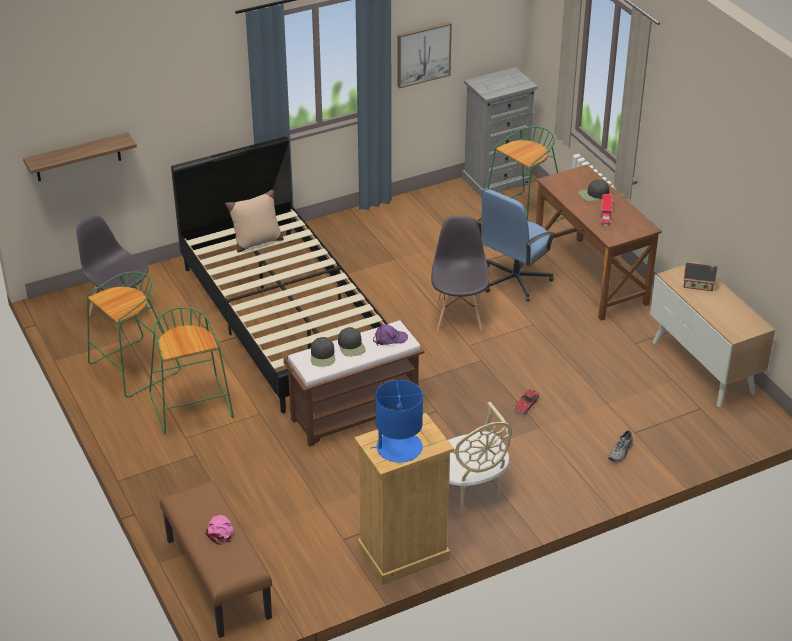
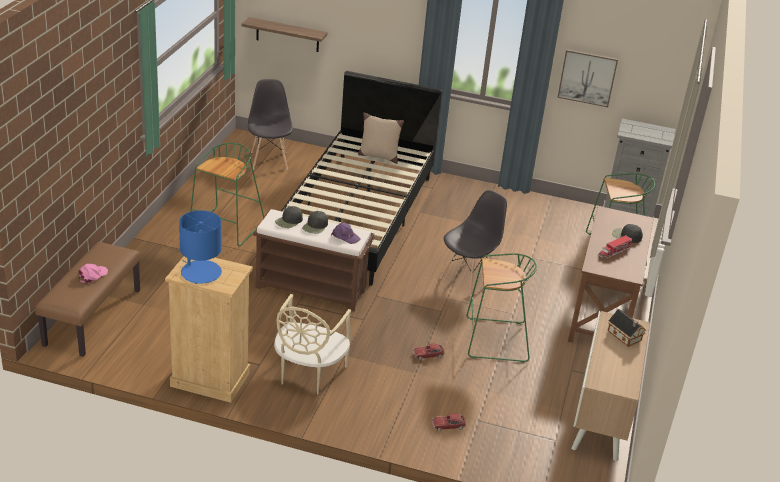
camera: 40 degrees right, 5 degrees down
green stool [87,271,181,397] -> green stool moved to [466,253,537,363]
blue office chair [477,189,556,301] -> none
grey shoe [608,430,634,462] -> toy car [432,414,466,431]

